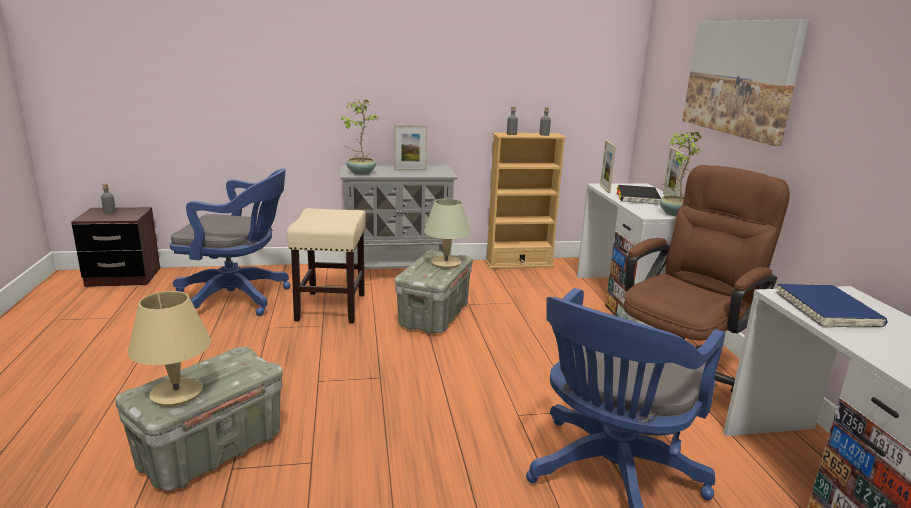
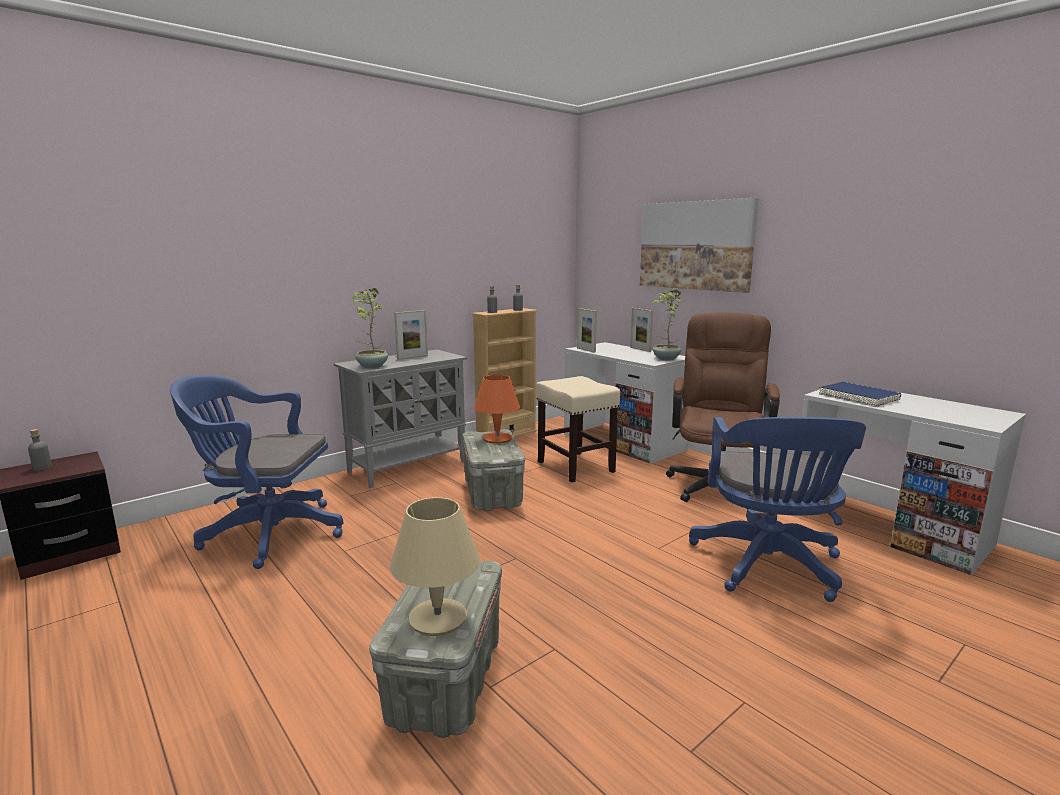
camera: 30 degrees left, 5 degrees down
blue office chair [170,168,291,316] -> blue office chair turned 150 degrees counterclockwise [170,375,343,569]
beige stool [287,208,366,323] -> beige stool moved to [536,376,621,482]
beige table lamp [424,198,470,268] -> orange table lamp [474,375,520,444]
black book [617,185,661,205] -> none

